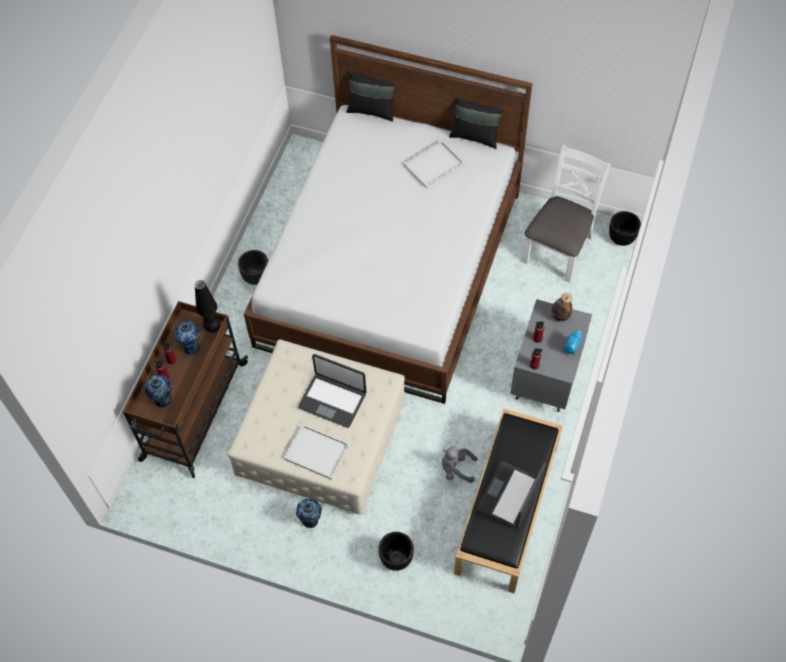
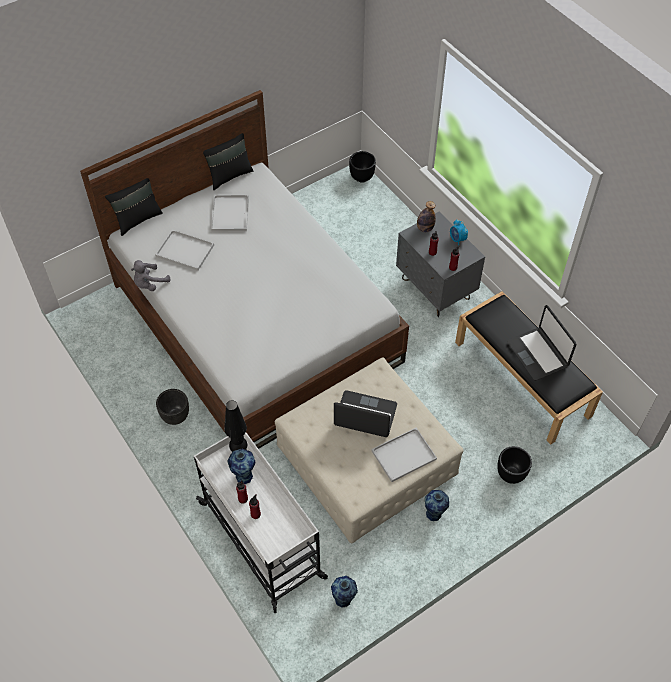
camera: 55 degrees left, 5 degrees down
brown cart [123,301,248,478] -> white cart [194,433,328,613]
vase [145,375,171,408] -> vase moved to [331,576,358,608]
laptop [298,354,366,428] -> laptop turned 135 degrees counterclockwise [334,390,397,437]
grey plush toy [442,446,477,483] -> grey plush toy moved to [131,260,171,291]
white chair [522,145,611,283] -> none
none -> white tray [155,230,214,271]

